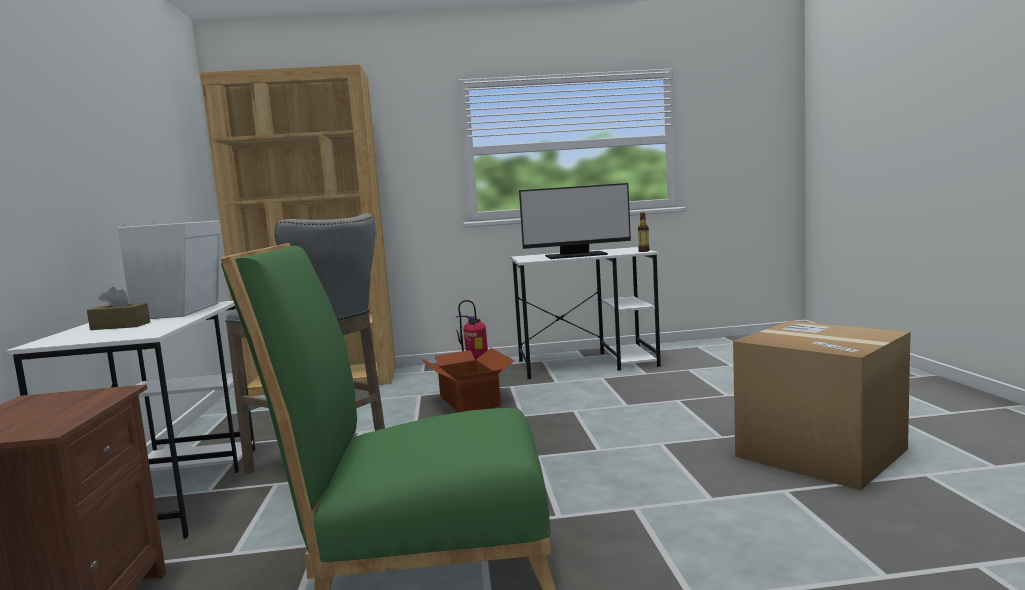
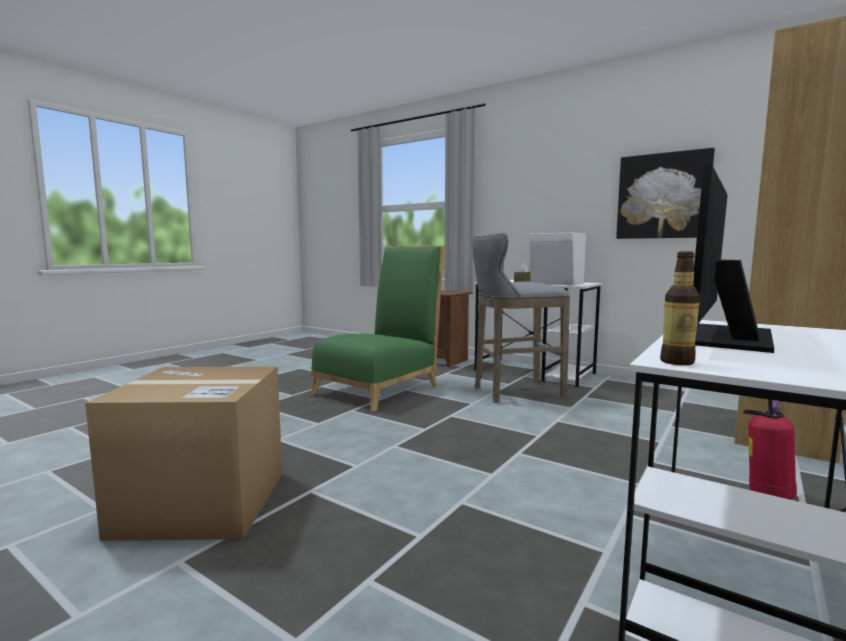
camera: 130 degrees right, 0 degrees up
cardboard box [420,348,515,413] -> none
none -> picture [616,148,715,239]

